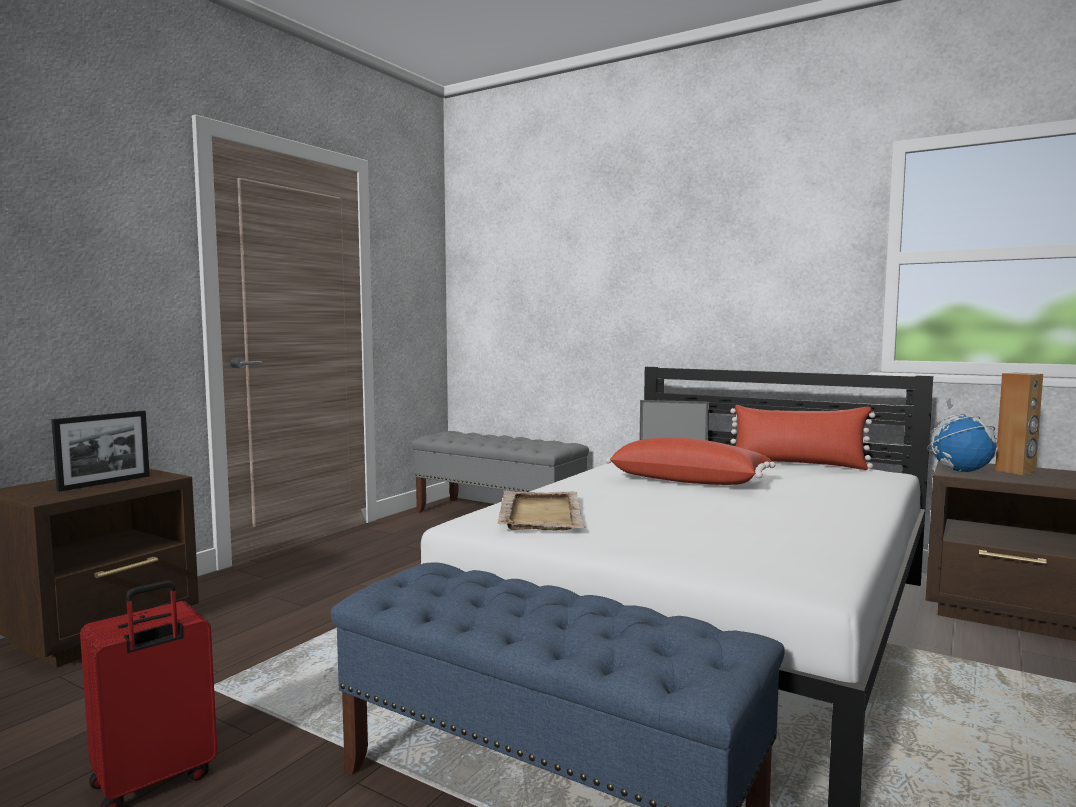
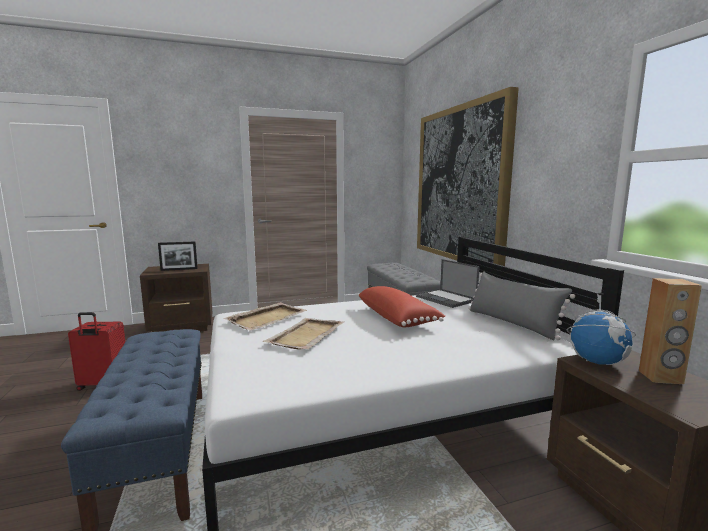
camera: 40 degrees right, 5 degrees up
red pillow [730,405,875,470] -> grey pillow [468,271,575,340]
none -> beige tray [263,318,344,350]
none -> picture [417,87,519,266]

